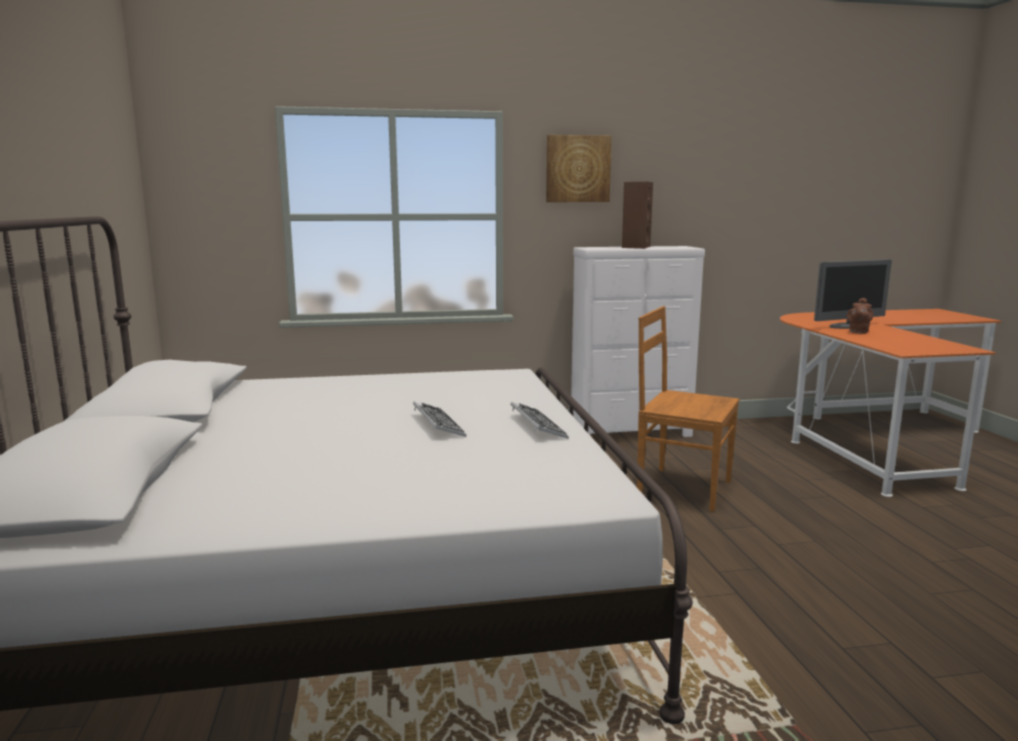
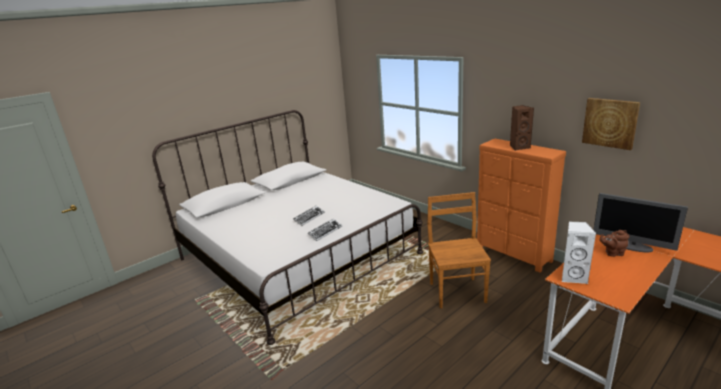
camera: 60 degrees right, 10 degrees up
picture [546,135,612,202] -> picture moved to [582,98,640,150]
white dresser [571,246,705,437] -> orange dresser [477,139,566,273]
none -> white speaker [562,222,597,284]

